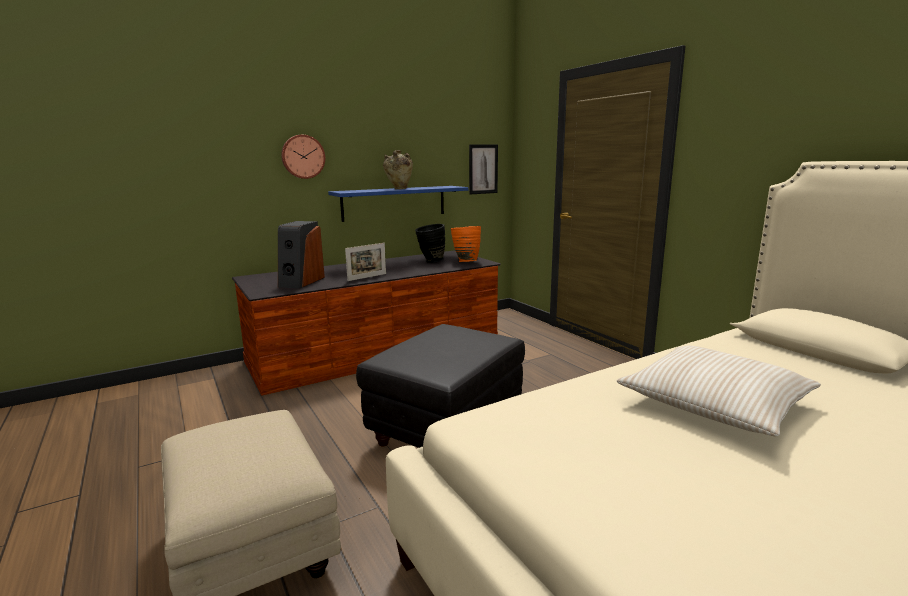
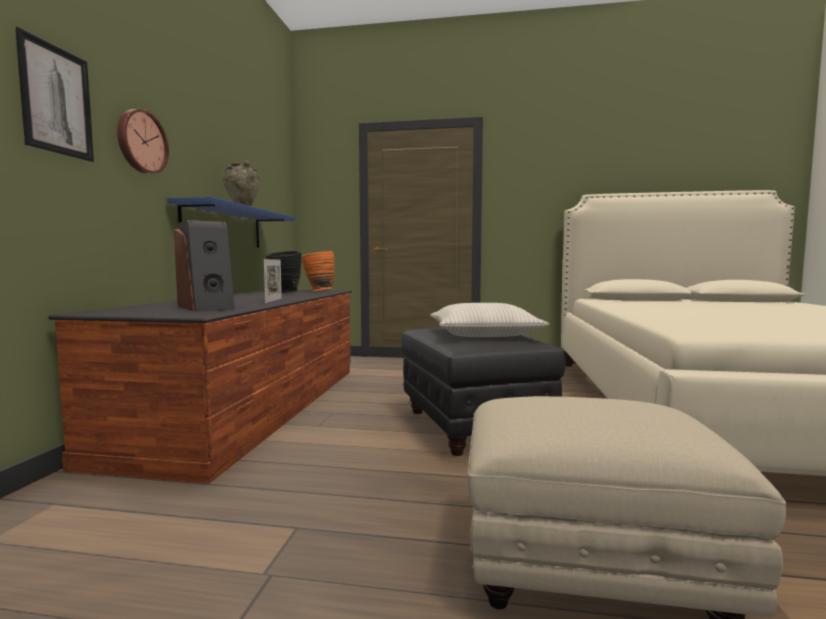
camera: 50 degrees left, 10 degrees down
picture [469,145,498,194] -> picture moved to [15,27,94,162]
beige pillow [617,346,821,436] -> beige pillow moved to [430,303,549,337]

